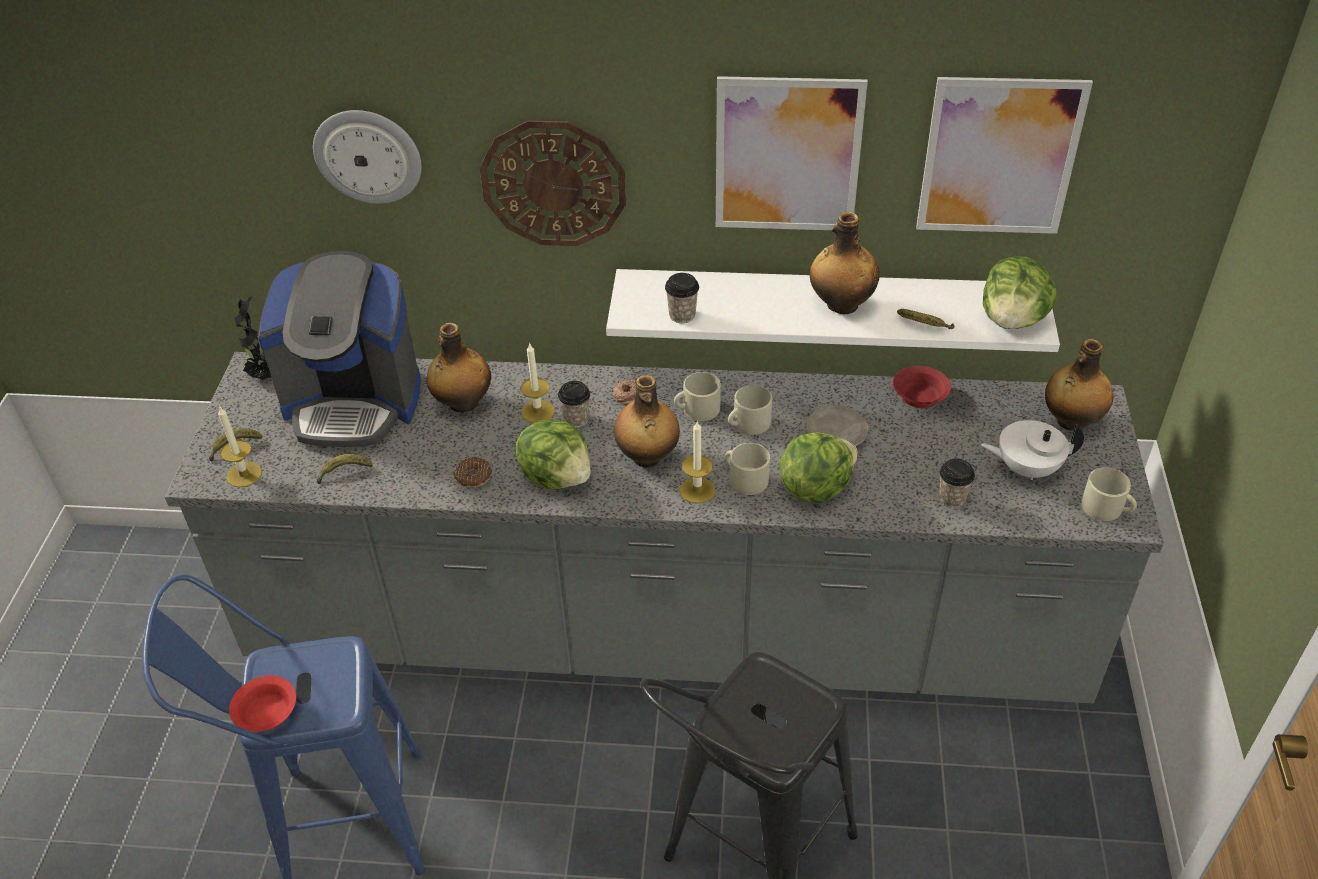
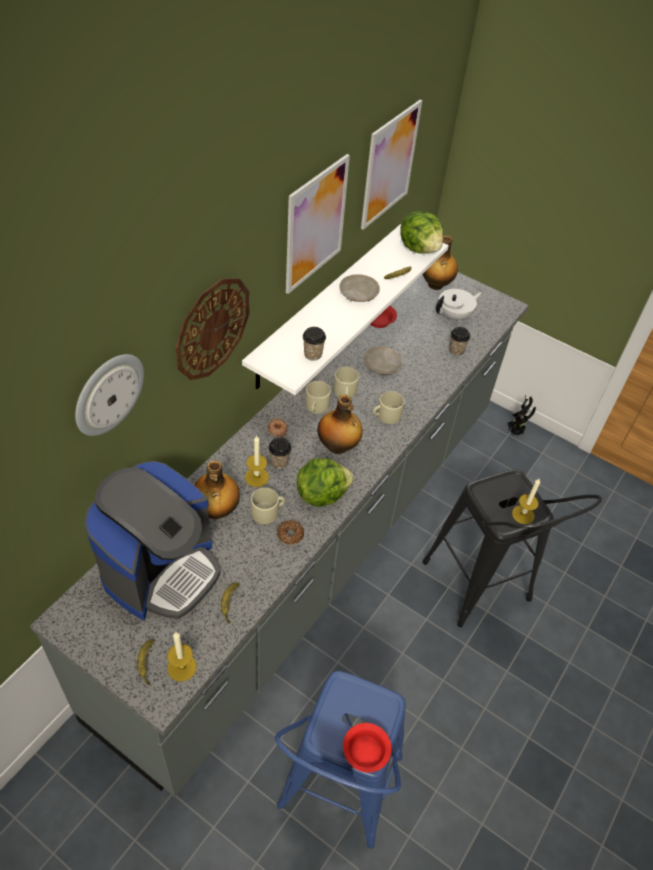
camera: 65 degrees left, 5 degrees up
potted plant [235,296,271,380] -> potted plant moved to [508,395,536,435]
candle [680,422,715,504] -> candle moved to [512,479,540,524]
lettuce [779,432,858,503] -> none
bottle [810,212,880,314] -> beige plate [339,274,380,302]
white teapot [981,420,1084,480] -> white teapot turned 150 degrees counterclockwise [436,289,482,322]
beige mug [1082,467,1137,521] -> beige mug moved to [251,488,285,524]

